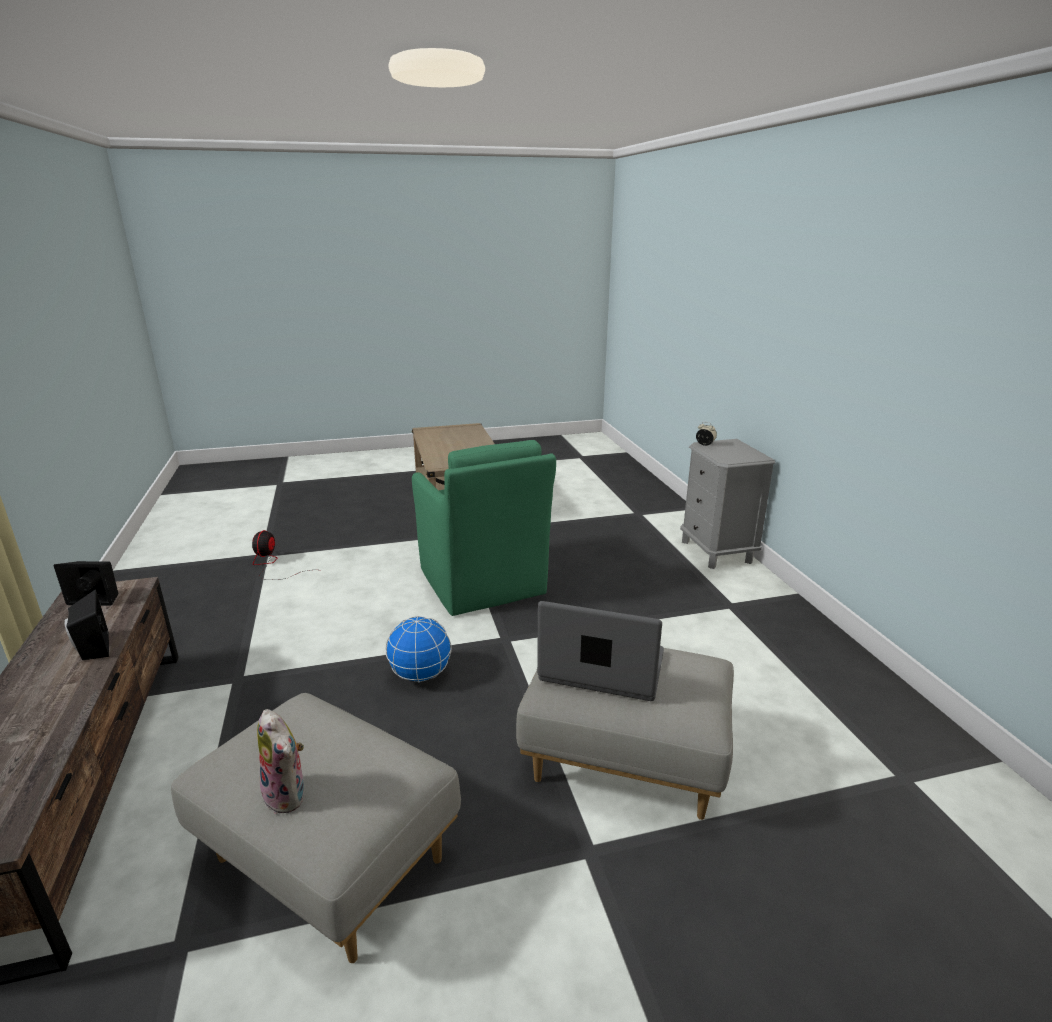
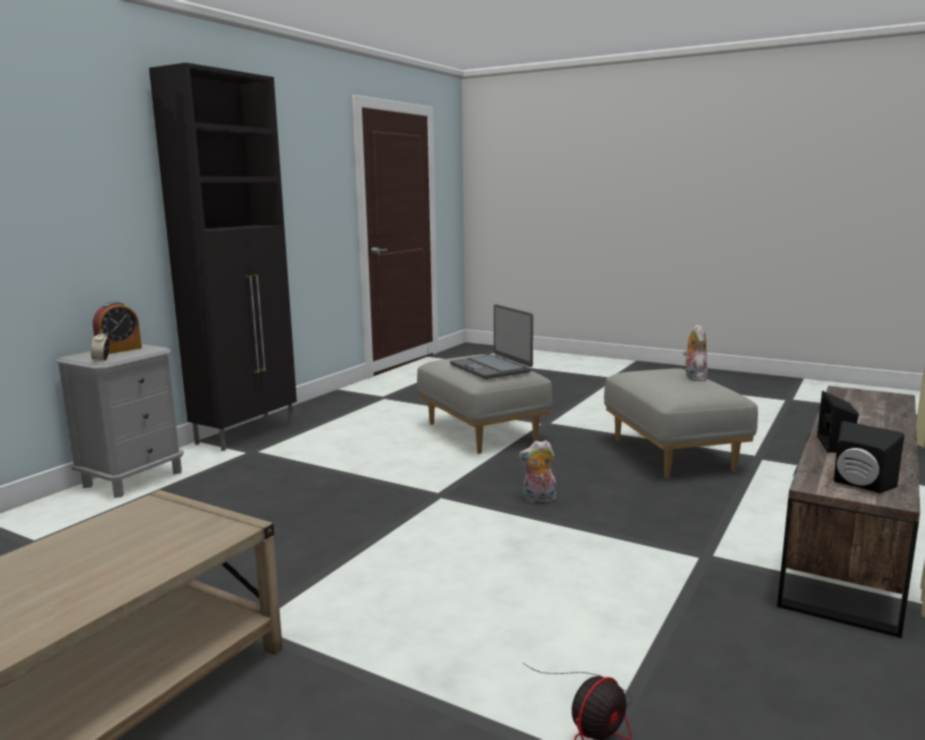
camera: 135 degrees left, 10 degrees down
globe [386,616,452,682] -> plush toy [519,440,556,502]
green armchair [412,440,556,616] -> none
none -> alarm clock [93,302,142,354]
none -> black cabinet [149,63,297,451]

